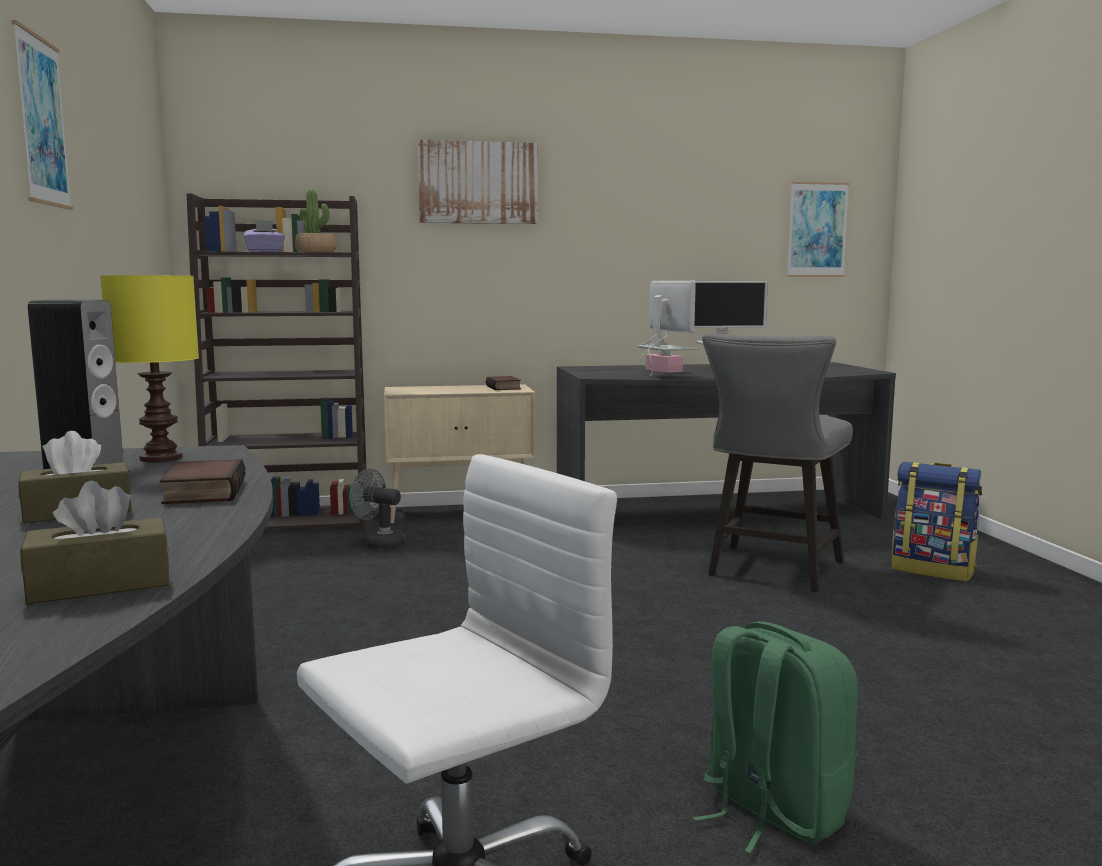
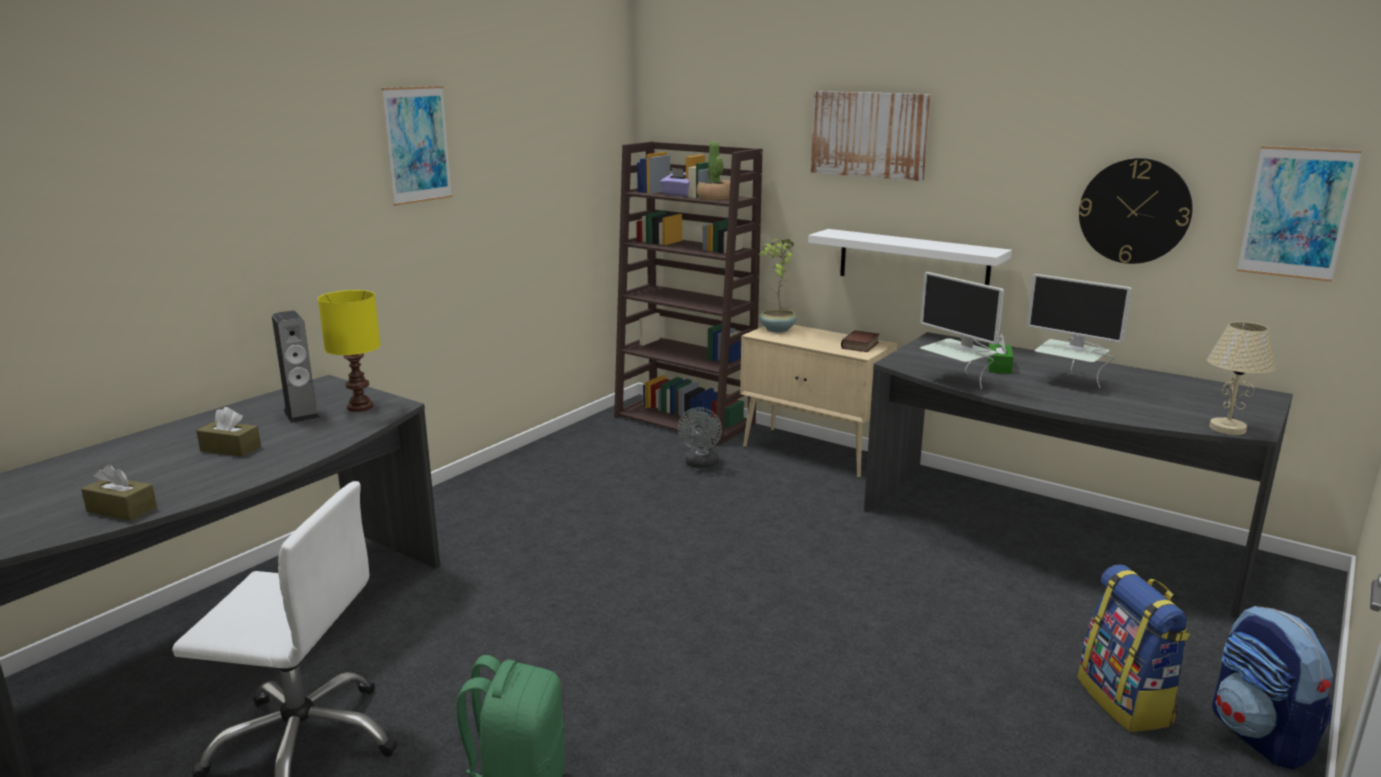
camera: 45 degrees right, 10 degrees up
book [160,459,245,504] -> none
grey fan [349,469,406,550] -> grey fan turned 150 degrees counterclockwise [678,407,722,468]
monitor [637,281,700,376] -> monitor turned 120 degrees clockwise [920,272,1004,389]
pink tissue box [645,340,683,373] -> green tissue box [987,333,1014,374]
grey stool [702,333,853,592] -> none
none -> potted plant [758,239,796,332]
none -> white shelf [808,229,1012,285]
none -> wall clock [1079,158,1193,264]
none -> beige table lamp [1207,322,1276,435]
none -> backpack [1212,606,1333,770]

